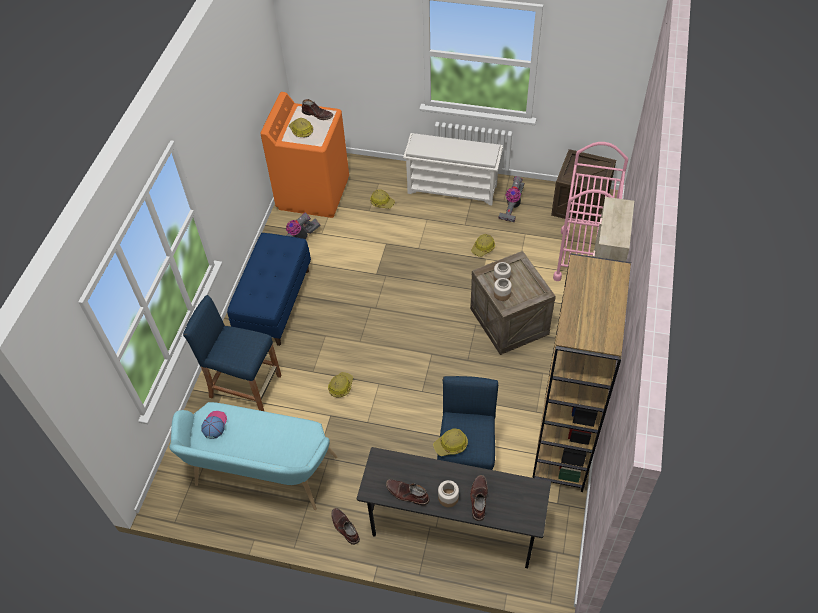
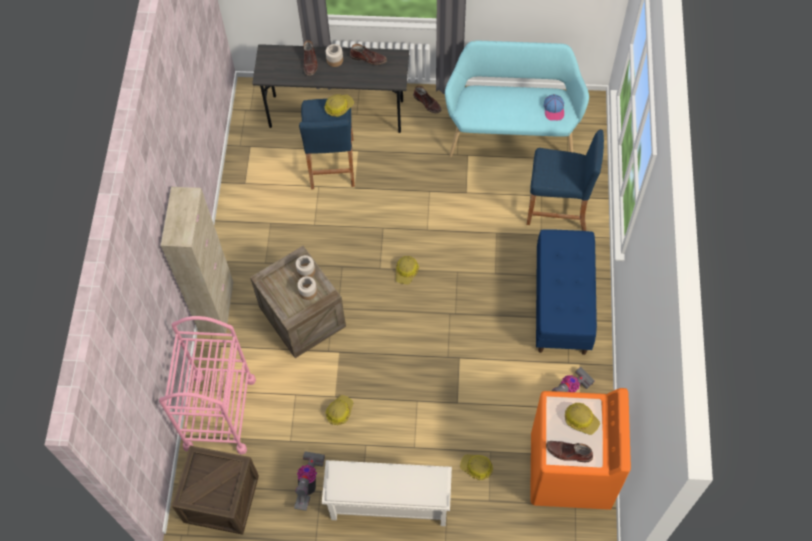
camera: 170 degrees right, 10 degrees up
hard hat [328,372,353,397] -> hard hat moved to [396,256,419,284]
brown bookcase [532,253,631,492] -> none

